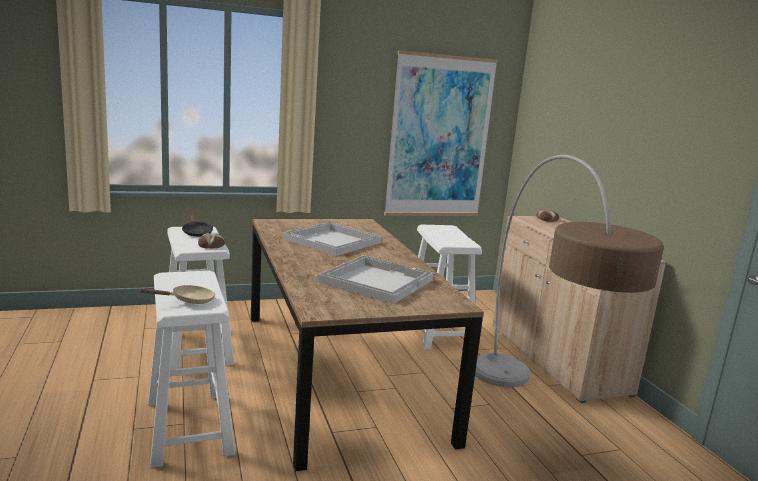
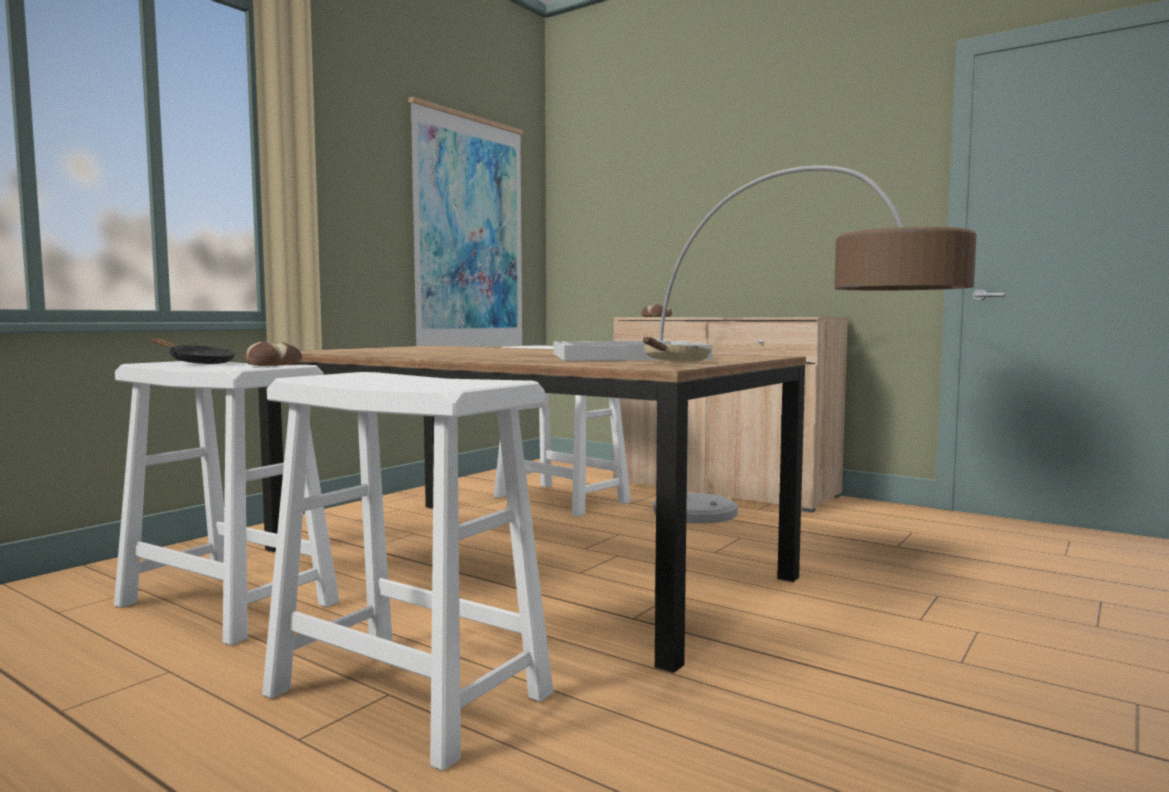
camera: 35 degrees left, 10 degrees down
beige frying pan [140,285,215,304] -> beige frying pan moved to [643,337,711,362]
white tray [283,222,382,256] -> none

